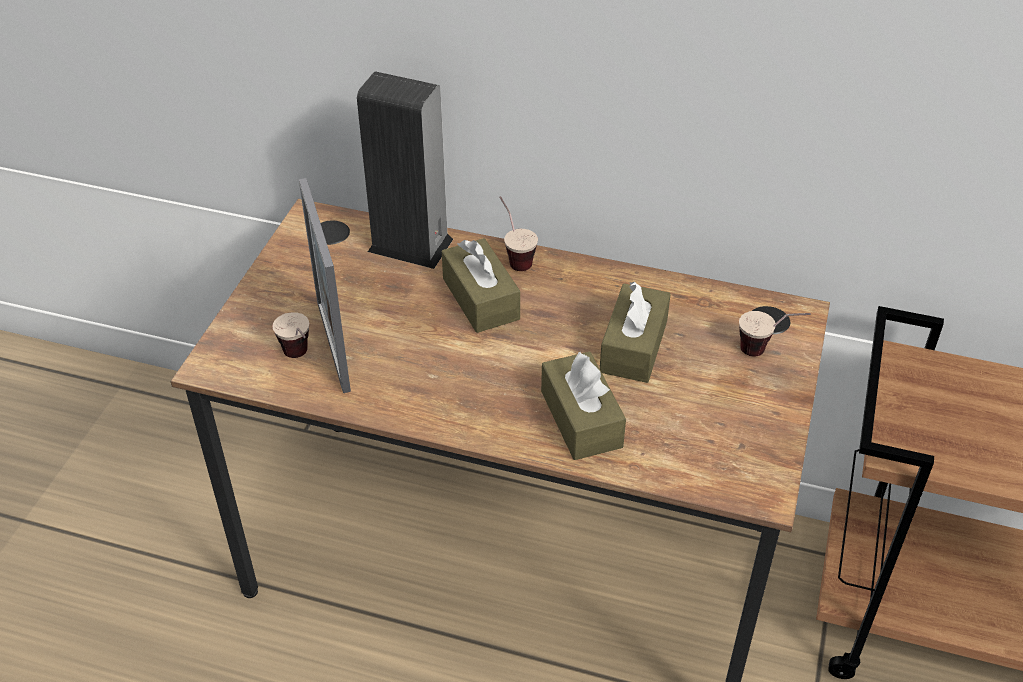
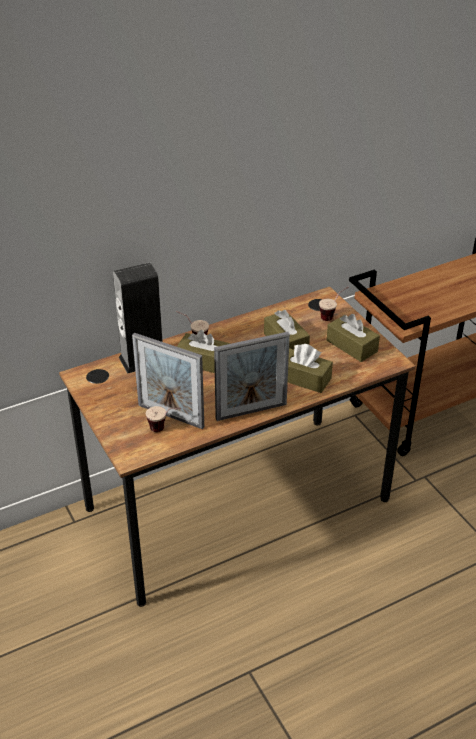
camera: 45 degrees left, 5 degrees down
none -> picture frame [214,332,290,421]
none -> brown tissue box [327,314,380,362]

